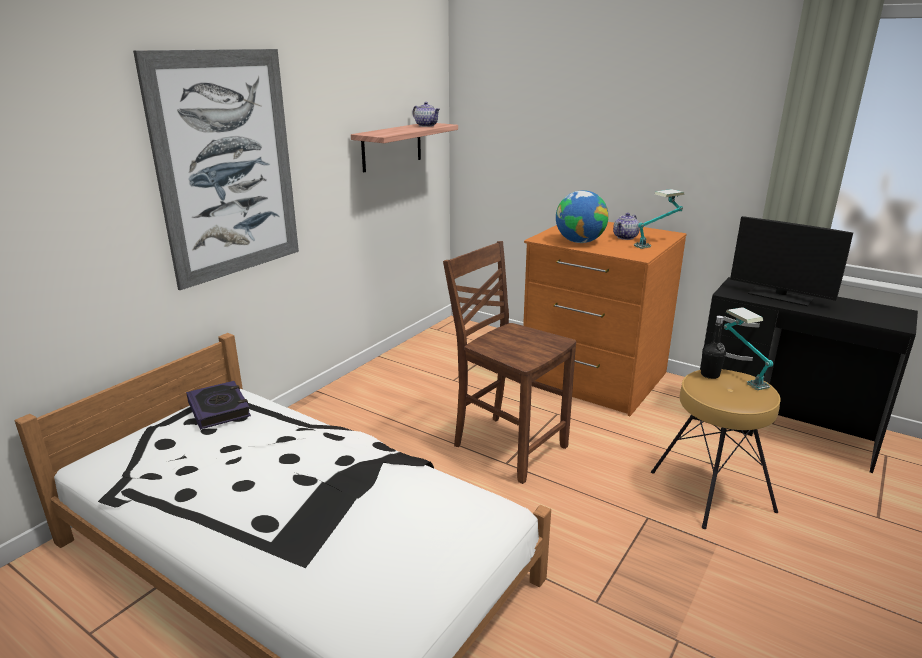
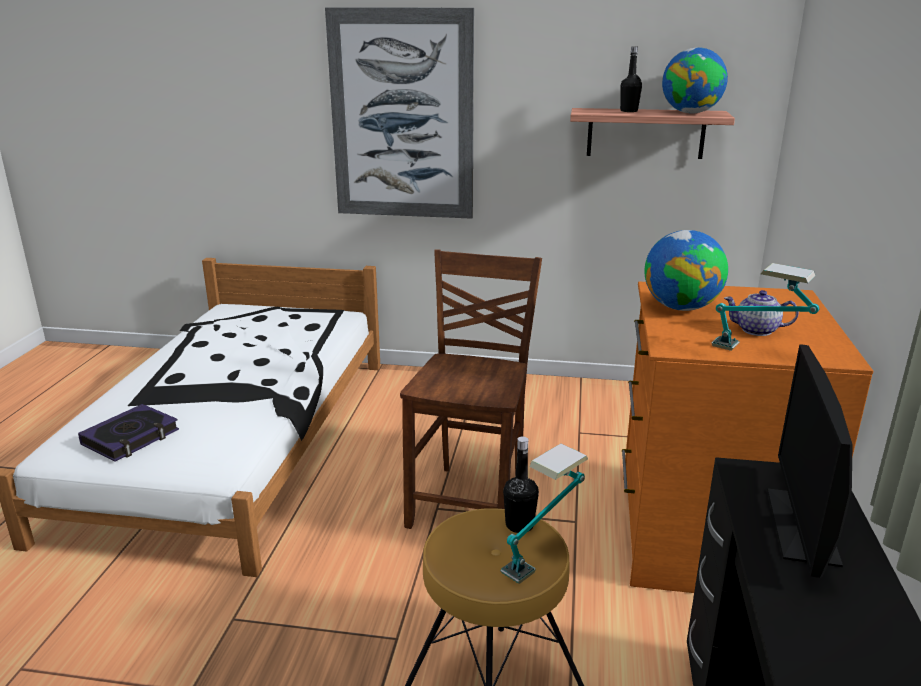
camera: 65 degrees right, 0 degrees up
book [186,381,251,430] -> book moved to [78,404,179,462]
teapot [413,102,440,127] -> globe [662,47,728,114]
none -> black bottle [620,47,642,112]

